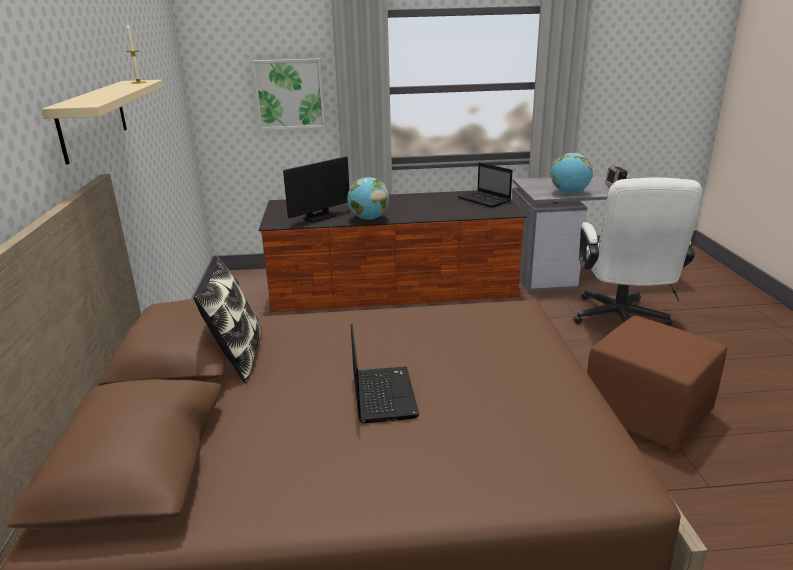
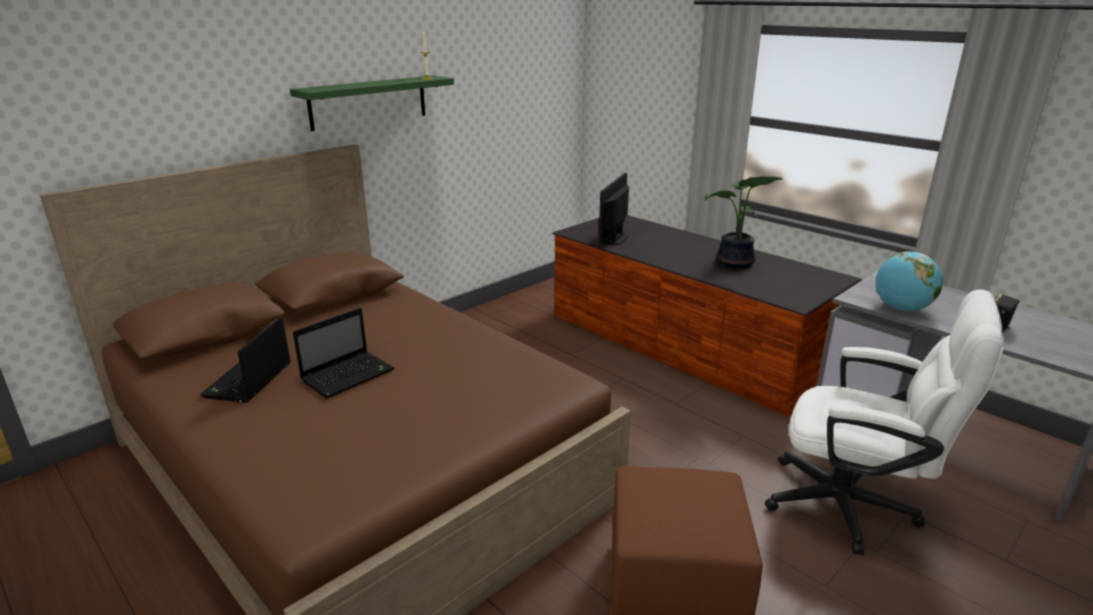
camera: 50 degrees right, 0 degrees up
beige shelf [41,80,163,165] -> green shelf [290,76,454,131]
pillow [194,257,262,383] -> none
picture [252,59,325,130] -> none
monitor [283,156,349,223] -> monitor turned 105 degrees clockwise [599,173,629,245]
globe [347,177,389,220] -> none
laptop [458,162,513,208] -> laptop moved to [200,316,291,403]
white office chair [573,178,702,326] -> white office chair turned 120 degrees counterclockwise [765,290,1004,555]
none -> potted plant [704,176,782,269]

